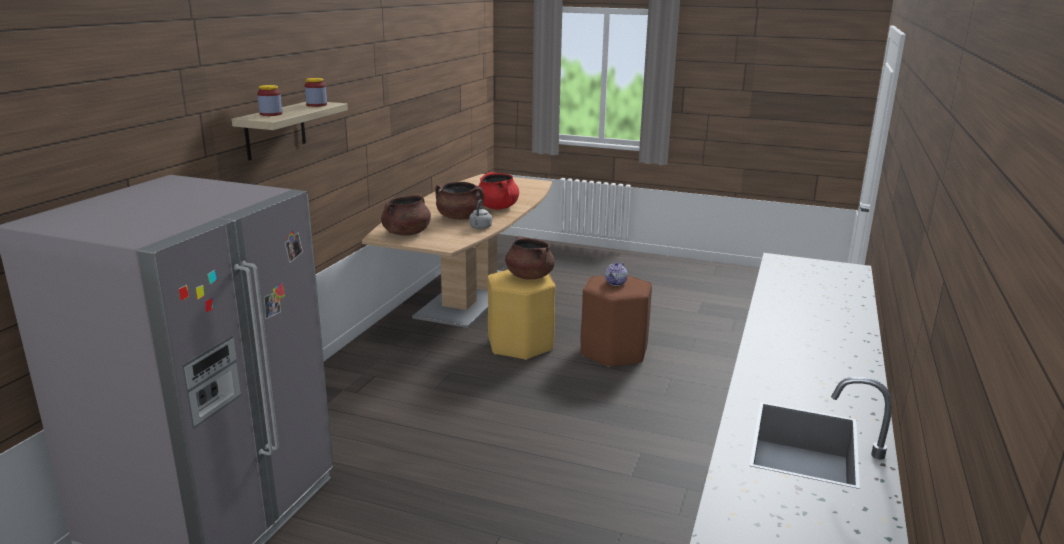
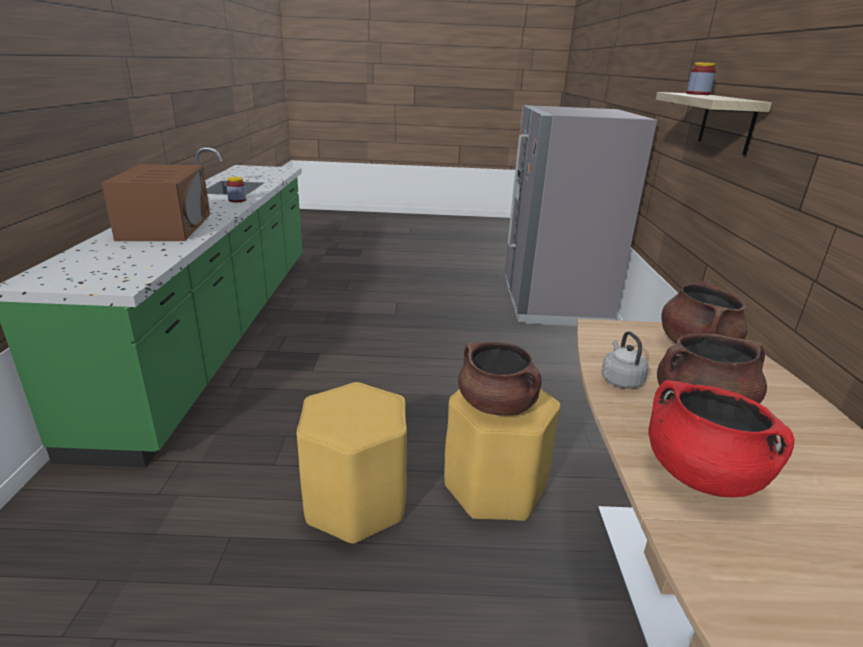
camera: 160 degrees right, 5 degrees up
jar [305,78,327,107] -> jar moved to [226,177,246,202]
brown stool [581,275,652,367] -> yellow stool [297,382,407,544]
teapot [605,262,628,286] -> none
none -> brown microwave [101,164,210,241]

